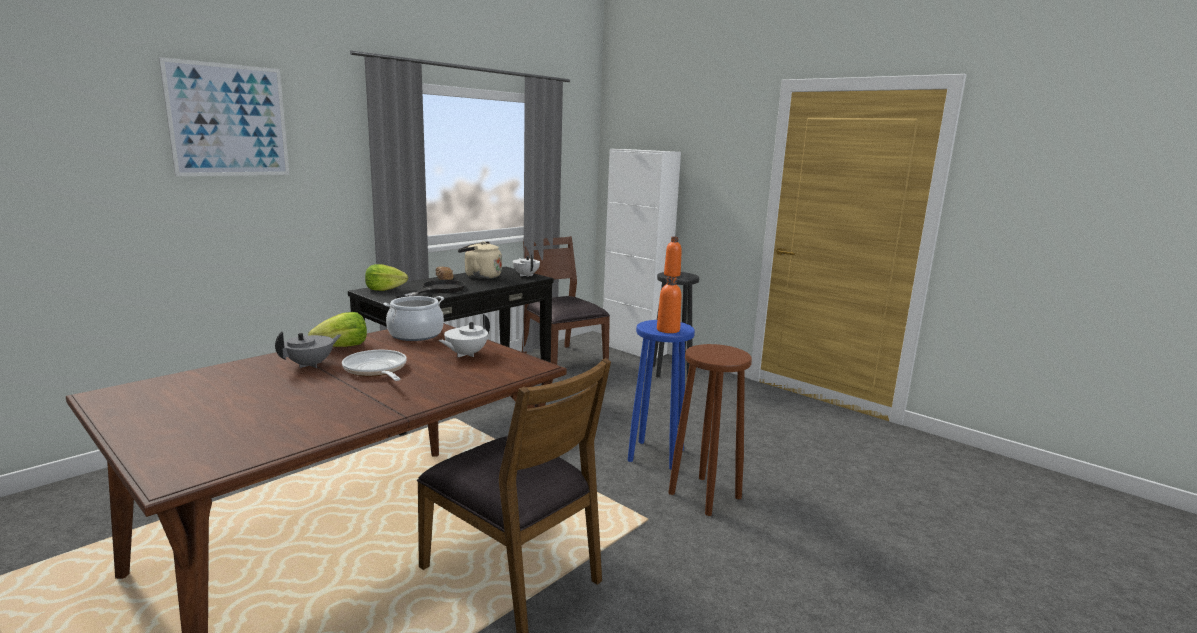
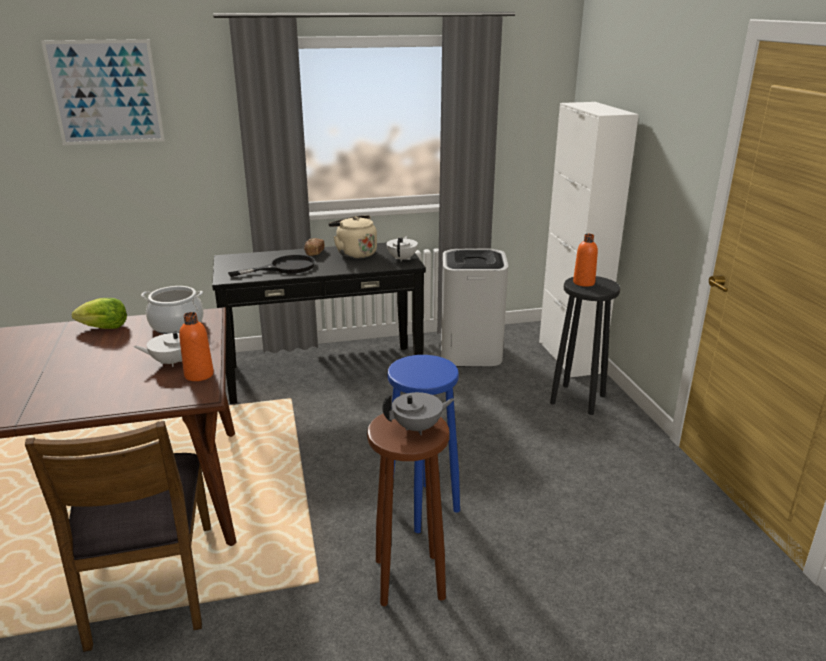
camera: 35 degrees right, 10 degrees up
grey teapot [275,332,342,368] -> grey teapot moved to [382,392,455,435]
frying pan [342,350,407,381] -> none
lettuce [365,264,408,291] -> none
brown chair [522,236,610,365] -> white trash can [441,248,508,367]
orange bottle [657,276,681,333] -> orange bottle moved to [179,312,214,381]

